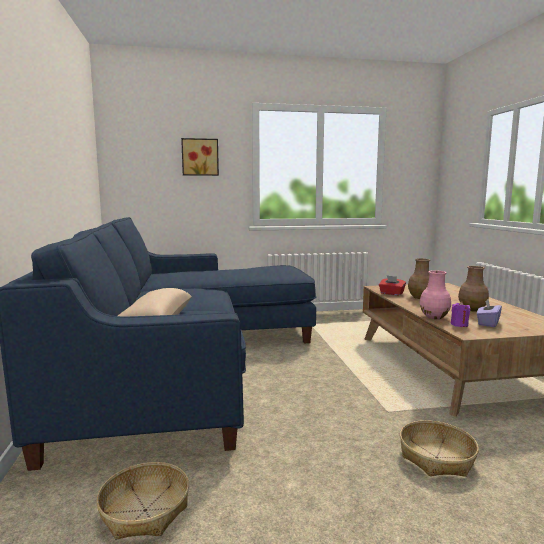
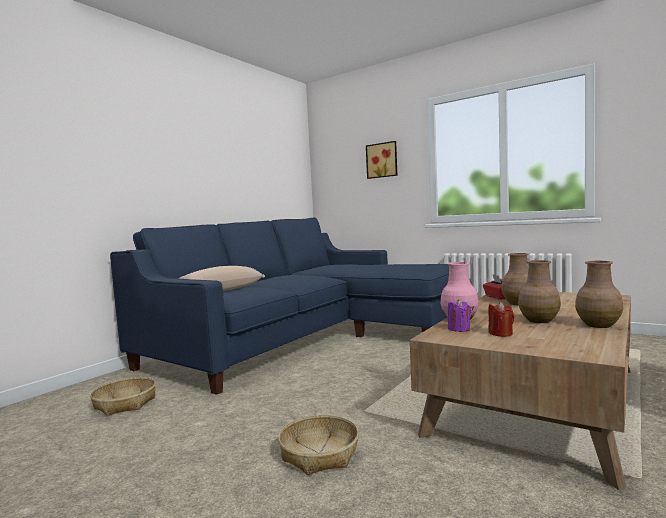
camera: 45 degrees right, 5 degrees down
purple tissue box [477,299,502,327] -> red candle [488,302,514,337]
none -> brown vase [575,261,623,328]

